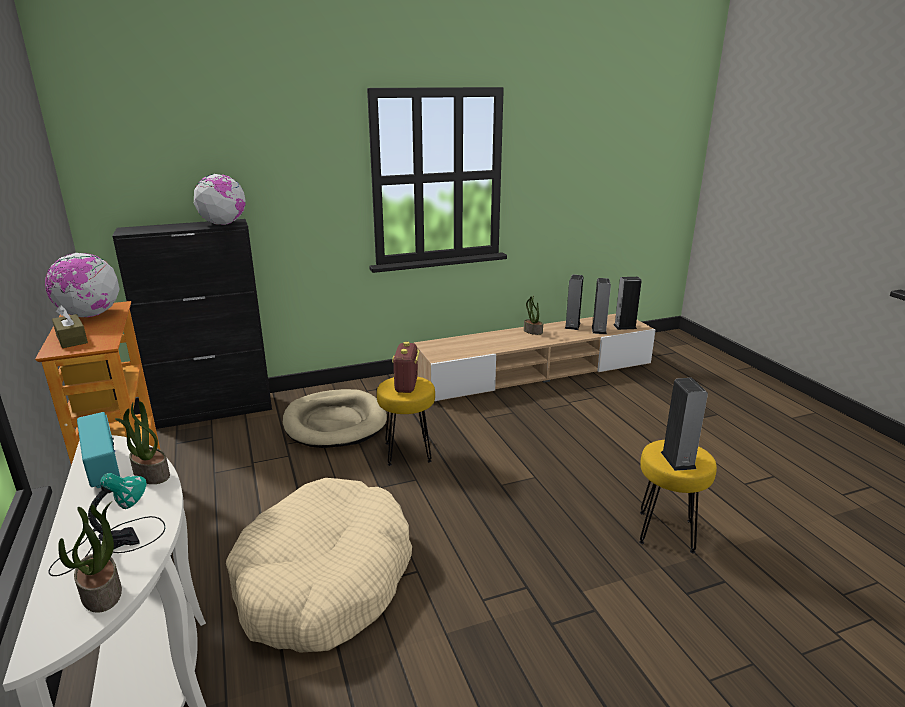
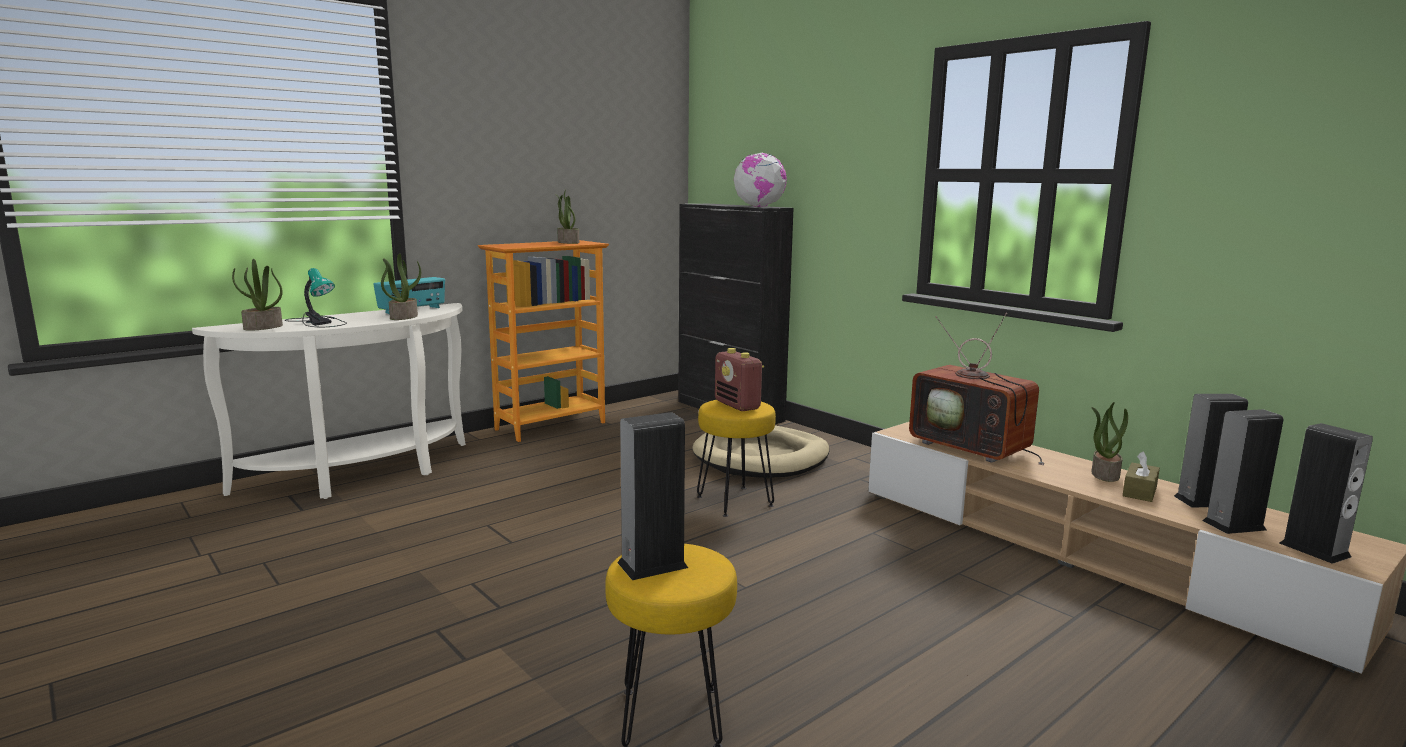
camera: 70 degrees right, 10 degrees down
globe [45,253,120,317] -> potted plant [556,189,579,244]
brown tissue box [52,305,88,348] -> brown tissue box moved to [1123,451,1160,502]
beige dog bed [226,478,412,653] -> none
radio [392,342,420,393] -> radio turned 105 degrees counterclockwise [715,348,764,411]
none -> television [909,312,1044,465]

